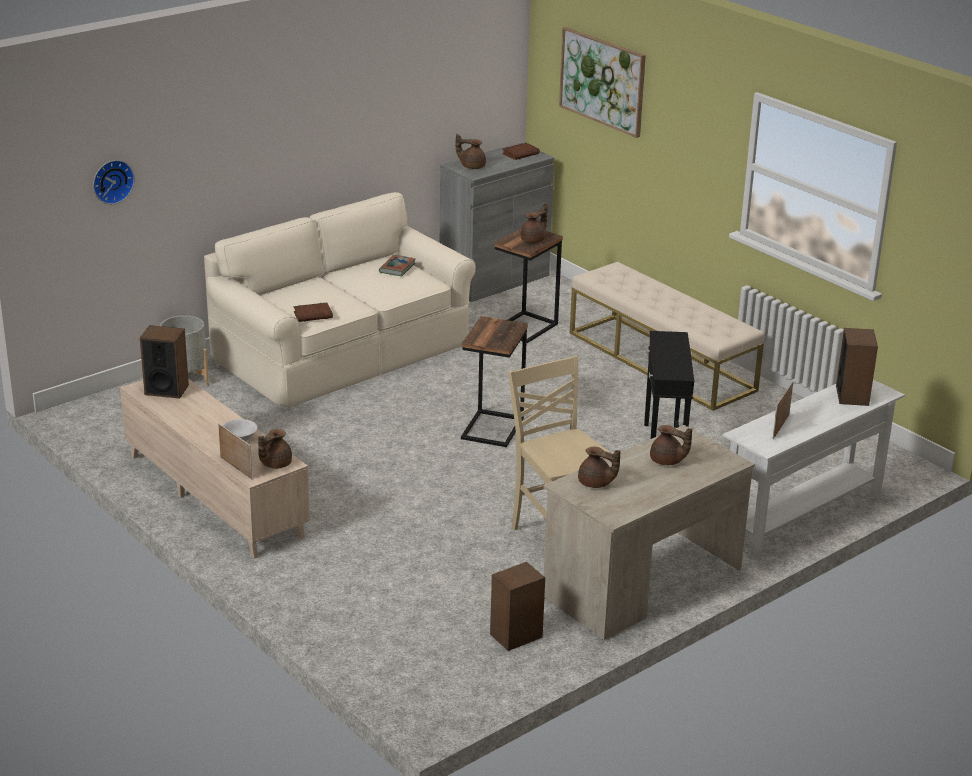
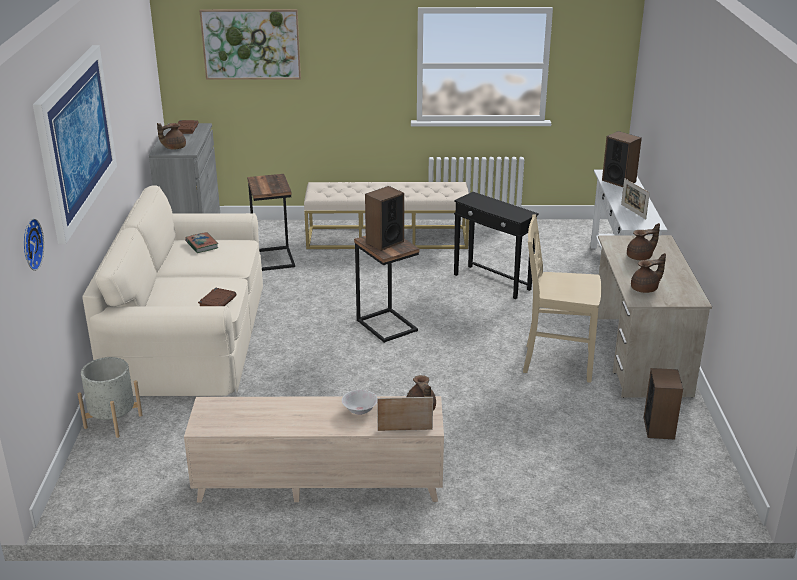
camera: 50 degrees left, 0 degrees up
speaker [140,325,189,399] -> speaker moved to [365,186,404,251]
brown teapot [521,203,547,243] -> none
none -> picture [33,45,117,244]

